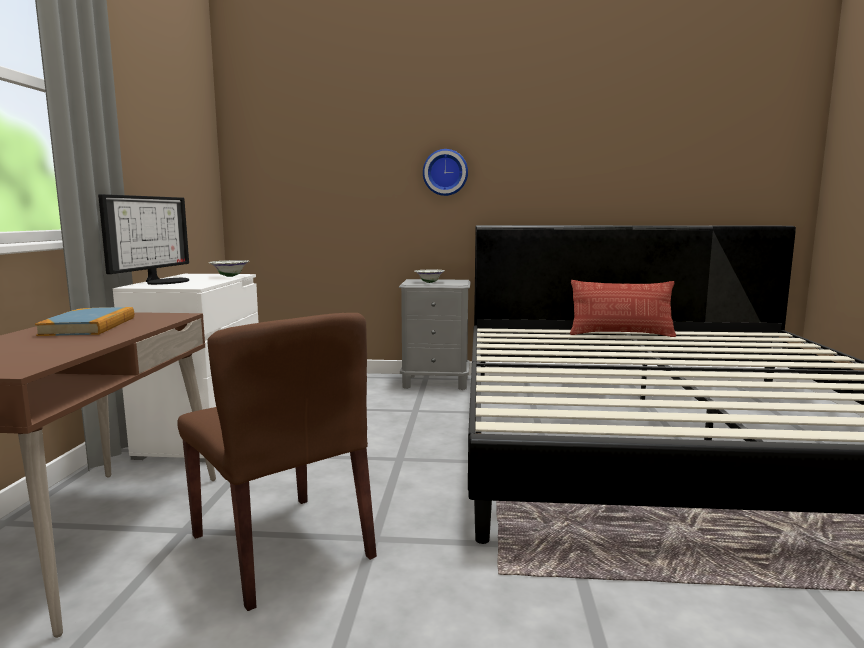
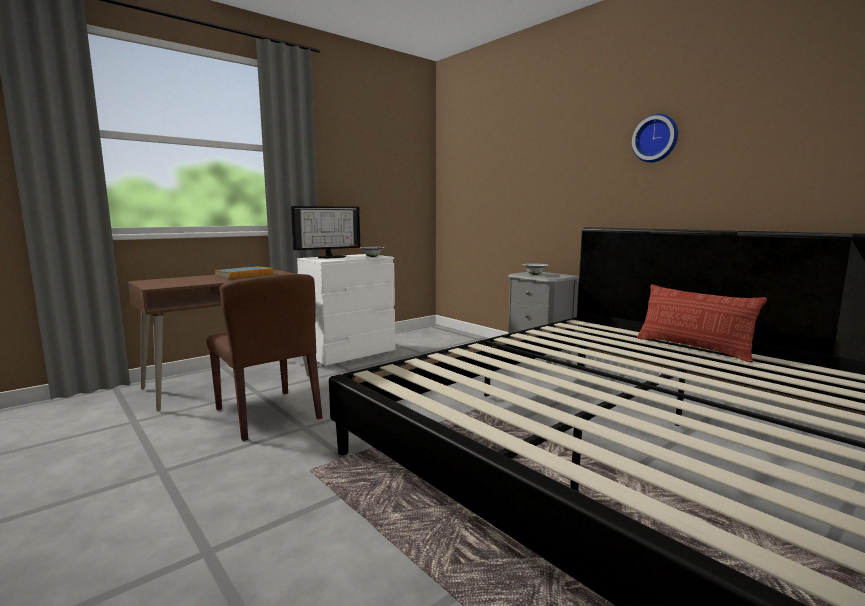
camera: 45 degrees right, 0 degrees up
brown chair [177,313,377,611] -> brown chair turned 45 degrees counterclockwise [206,274,323,441]
wall clock [423,149,468,196] -> wall clock moved to [632,114,678,163]

